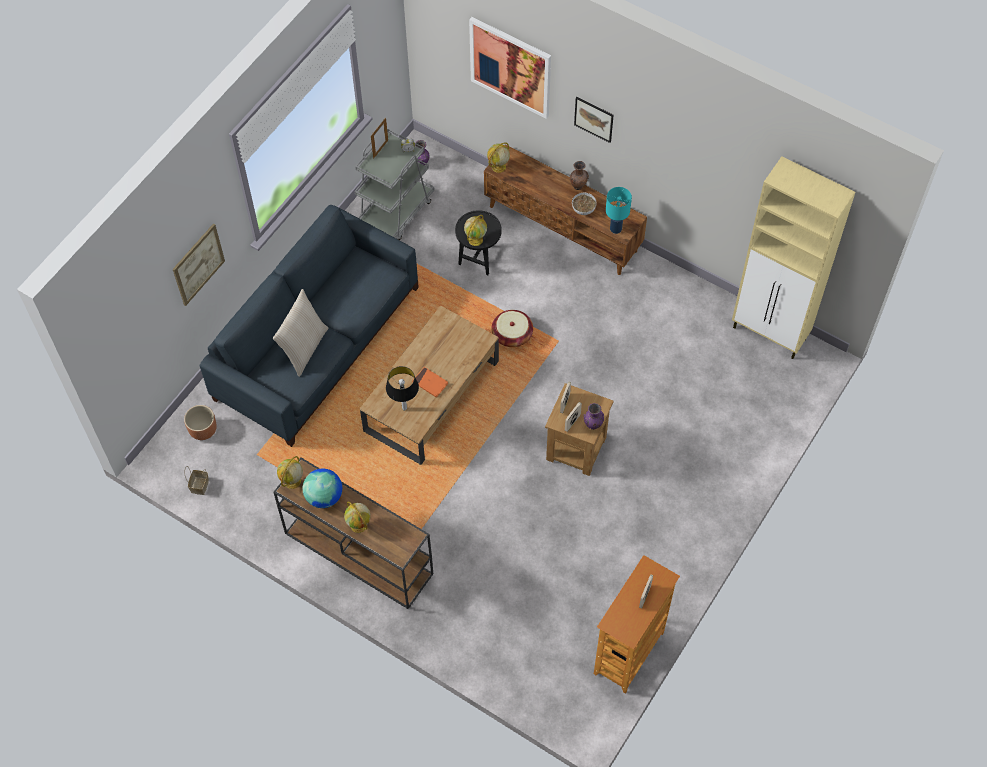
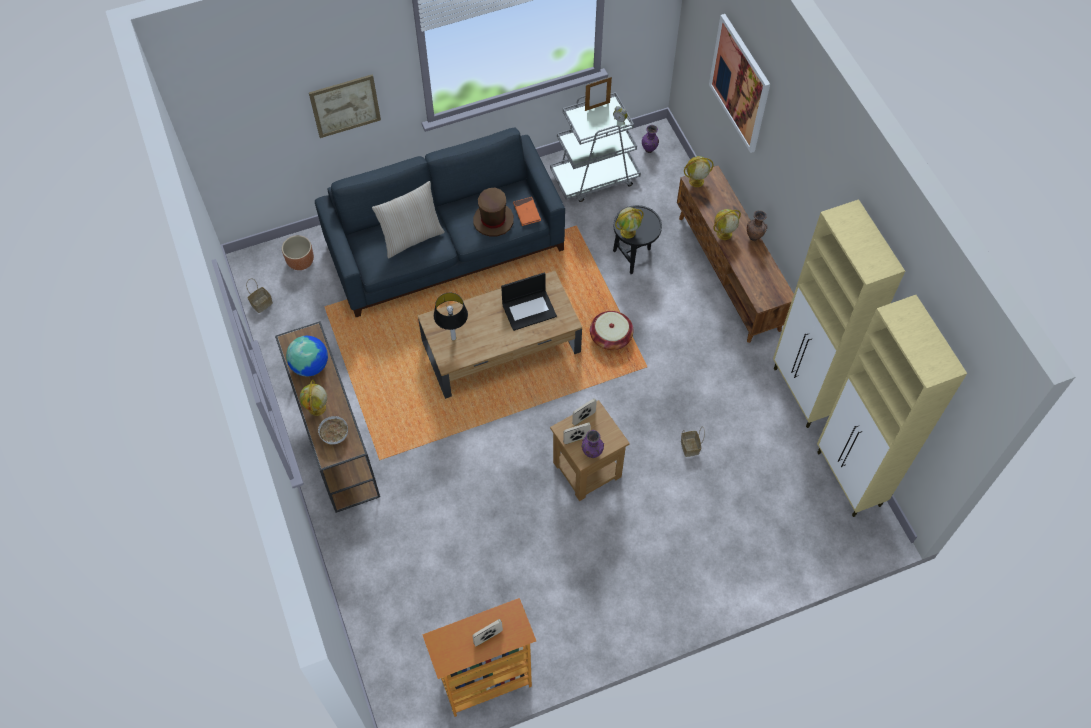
camera: 35 degrees right, 0 degrees up
globe [277,456,303,489] -> globe moved to [714,209,741,240]
orange book [412,367,449,397] -> orange book moved to [513,197,541,226]
bowl [572,193,597,215] -> bowl moved to [318,416,348,445]
picture [574,97,614,143] -> none
turquoise table lamp [606,187,632,234] -> none
none -> brown hat [473,187,514,236]
none -> laptop [501,272,557,331]
none -> basket [681,426,705,457]
none -> beige cabinet [773,199,905,428]

